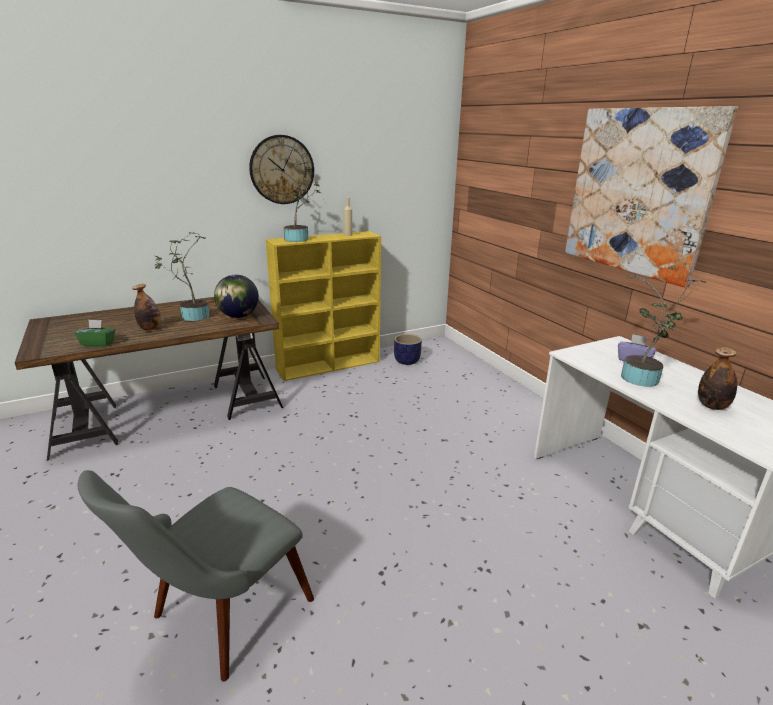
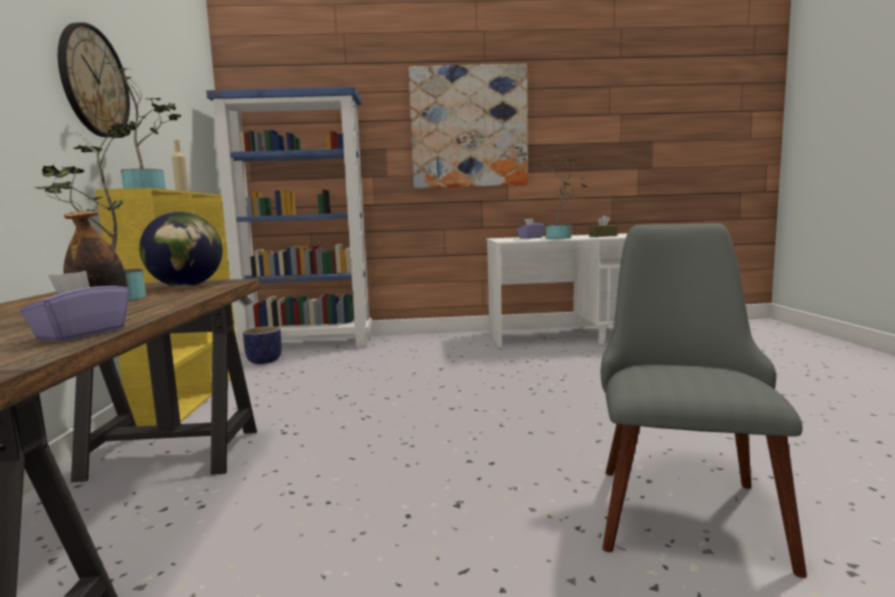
camera: 65 degrees left, 15 degrees down
green tissue box [74,320,115,347] -> purple tissue box [20,271,129,342]
grey chair [77,470,314,682] -> grey chair turned 135 degrees counterclockwise [601,223,807,578]
bottle [698,347,737,410] -> brown tissue box [589,215,618,237]
none -> blue bookcase [206,87,372,353]

